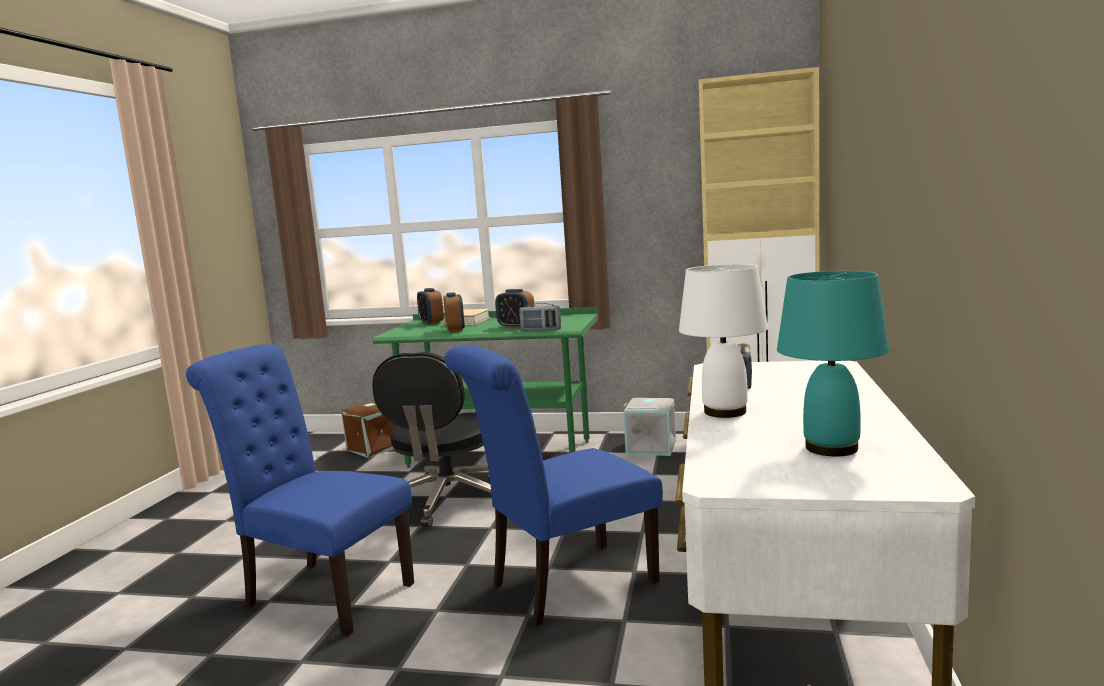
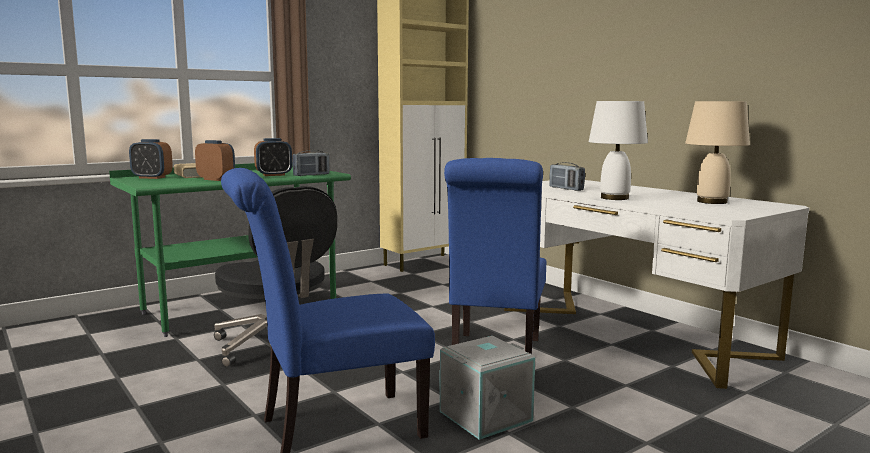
camera: 50 degrees left, 0 degrees up
brown storage box [341,401,397,458] -> none
grey storage box [623,398,676,456] -> grey storage box moved to [440,336,535,440]
turquoise table lamp [777,271,889,456] -> beige table lamp [685,101,750,204]

